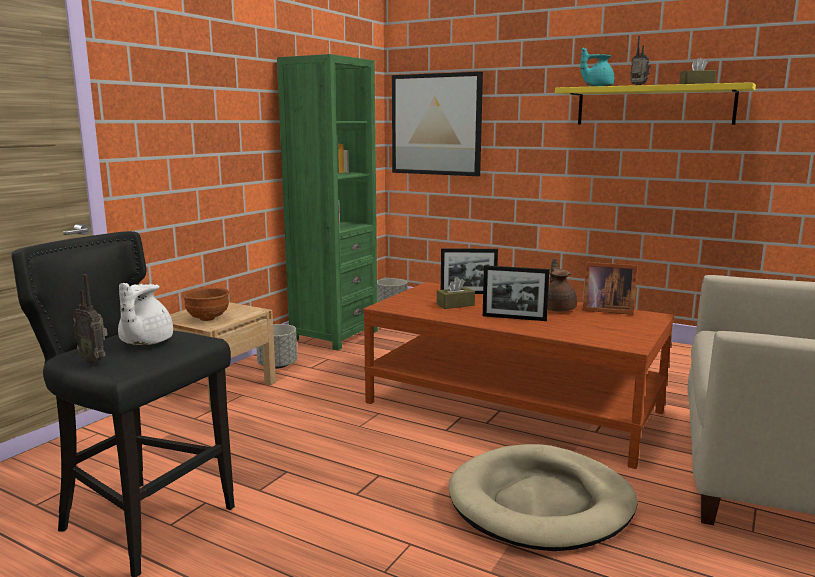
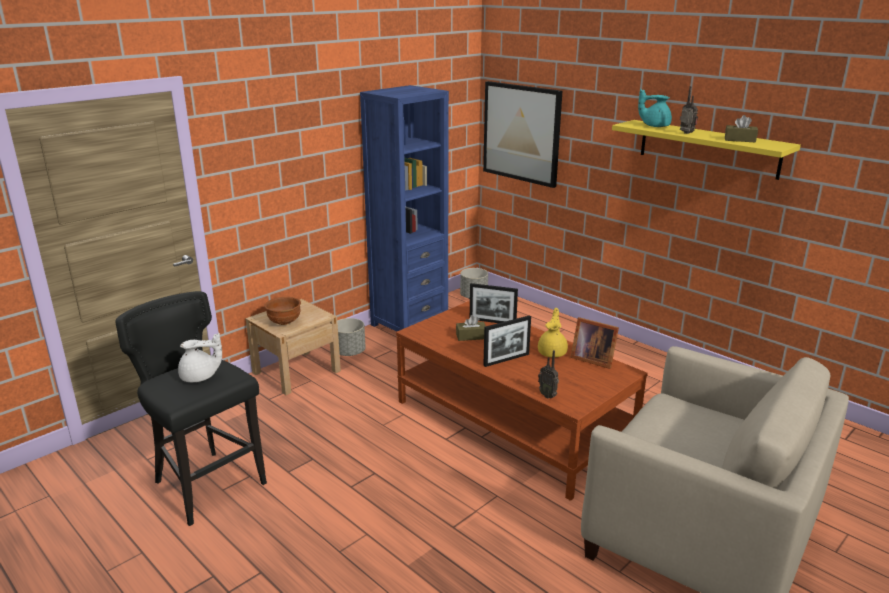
camera: 15 degrees right, 10 degrees up
radio [73,274,108,364] -> radio moved to [538,350,559,398]
white teapot [118,283,173,345] -> white teapot turned 120 degrees counterclockwise [178,333,222,382]
green bookcase [277,54,378,350] -> blue bookcase [360,85,449,332]
beige dog bed [449,444,638,551] -> none
picture frame [483,265,550,321] -> picture frame turned 60 degrees counterclockwise [483,315,531,367]
brown teapot [548,258,577,312] -> yellow teapot [538,308,568,357]

